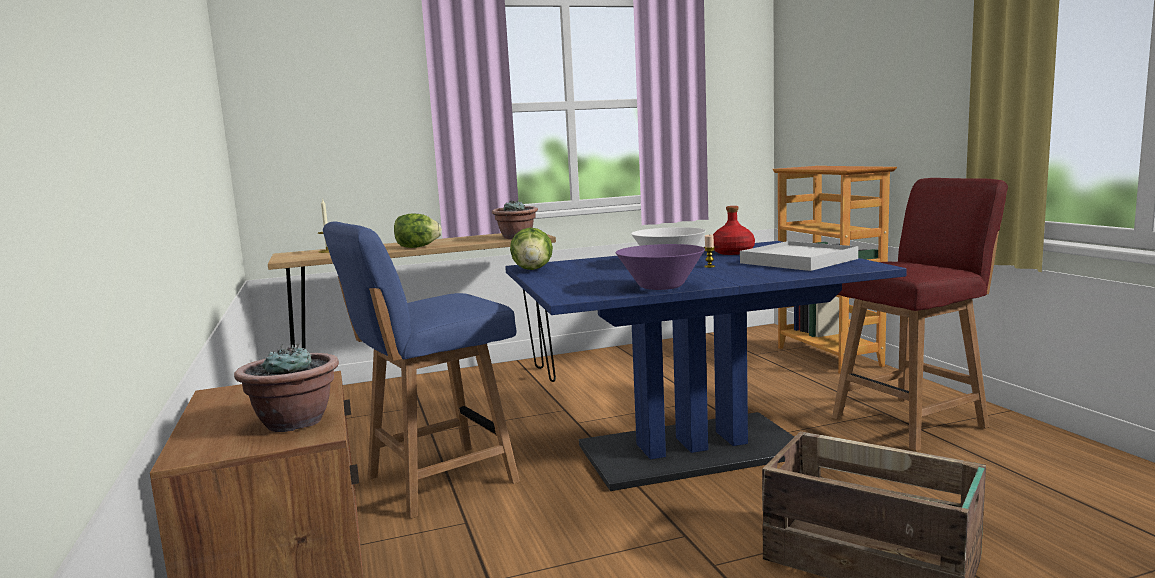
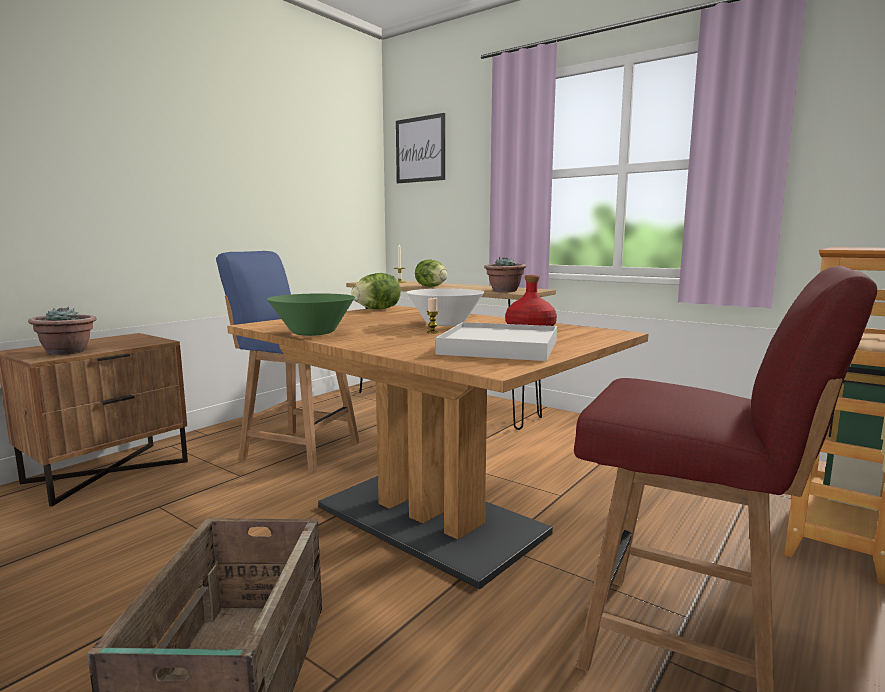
camera: 55 degrees right, 0 degrees up
blue dining table [505,241,907,491] -> brown dining table [227,305,648,590]
purple bowl [616,244,705,290] -> green bowl [267,293,355,336]
none -> picture [396,113,445,183]

